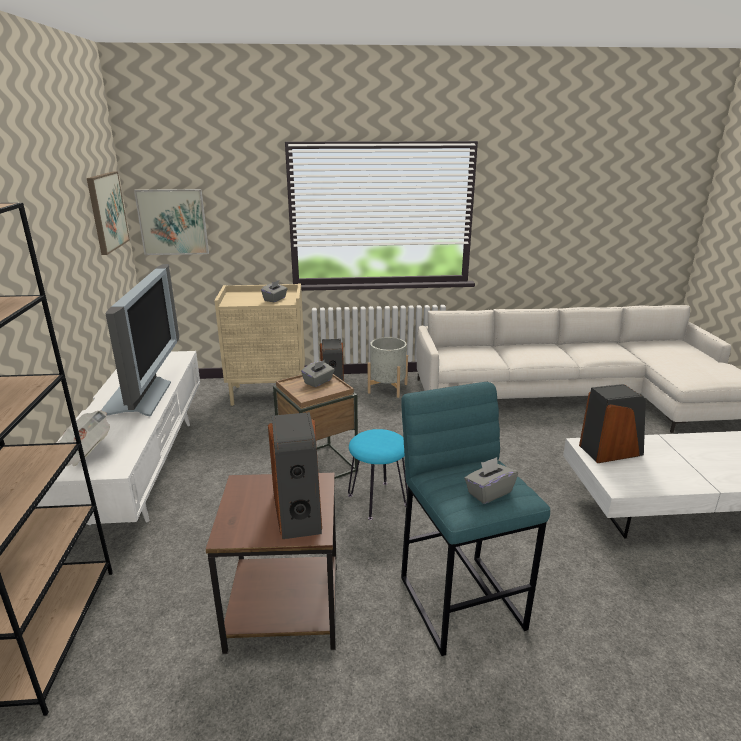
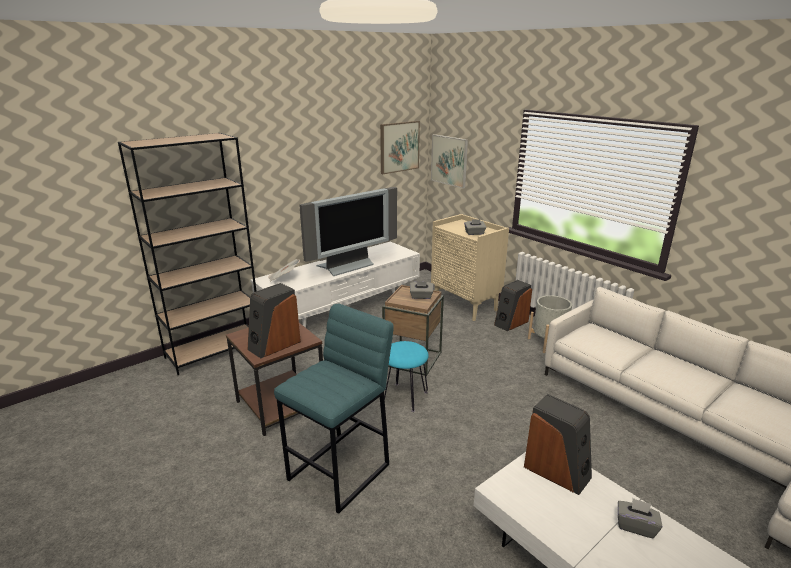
camera: 55 degrees right, 0 degrees up
grey tissue box [464,457,518,504] -> grey tissue box moved to [618,498,662,538]

